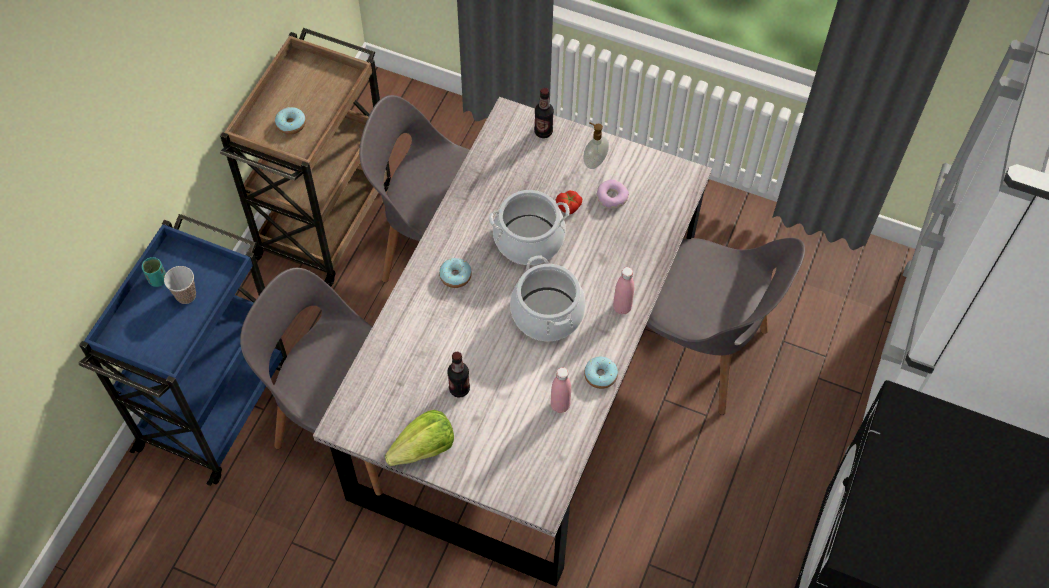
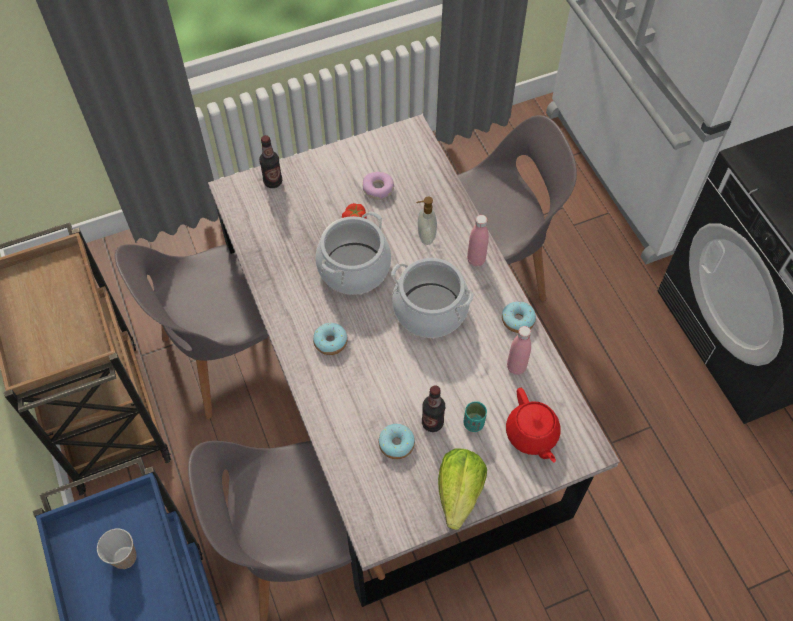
camera: 45 degrees left, 0 degrees up
turquoise cup [142,257,166,287] -> turquoise cup moved to [464,401,487,432]
donut [275,107,306,135] -> donut moved to [379,424,415,459]
soap dispenser [584,122,609,169] -> soap dispenser moved to [416,197,437,245]
none -> red teapot [506,388,561,463]

